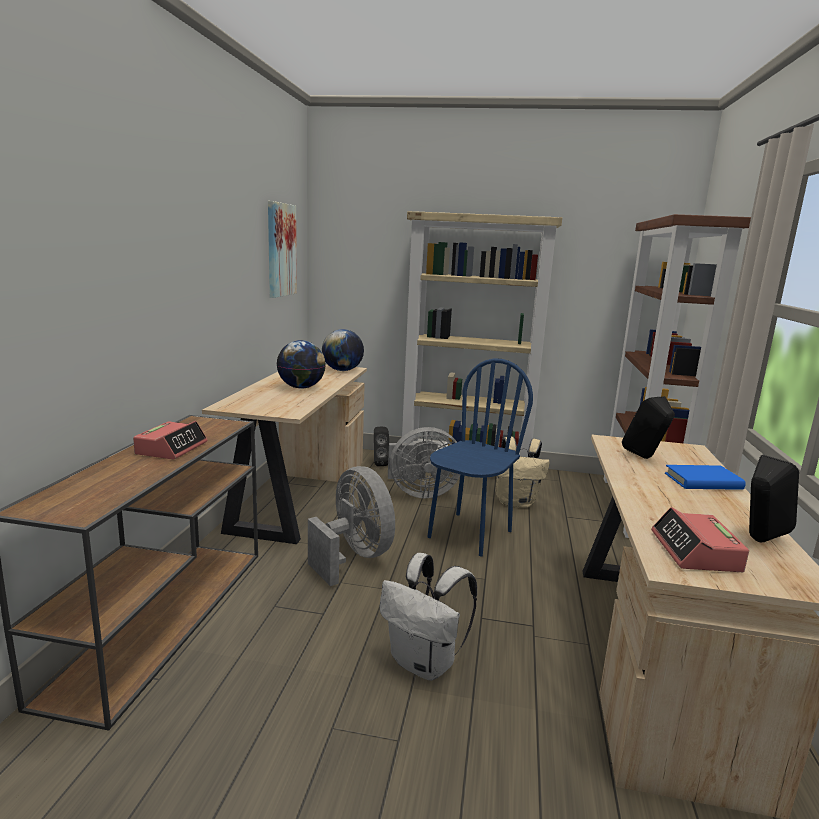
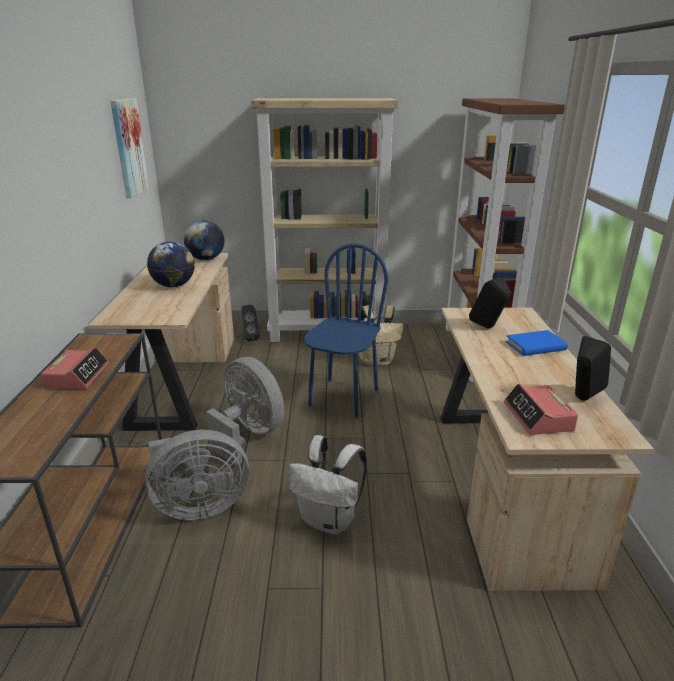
camera: 10 degrees left, 10 degrees up
grey fan [388,427,460,498] -> grey fan moved to [145,430,249,520]

